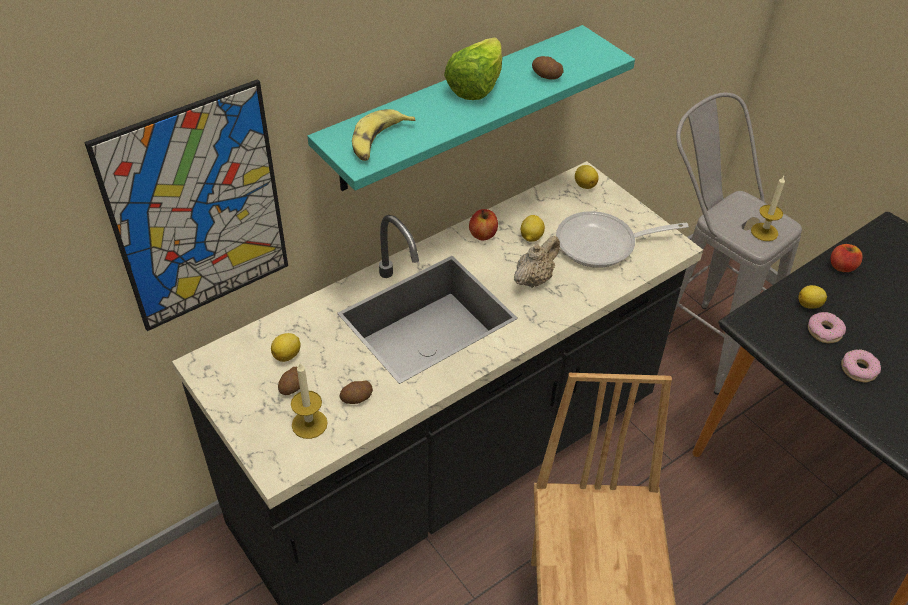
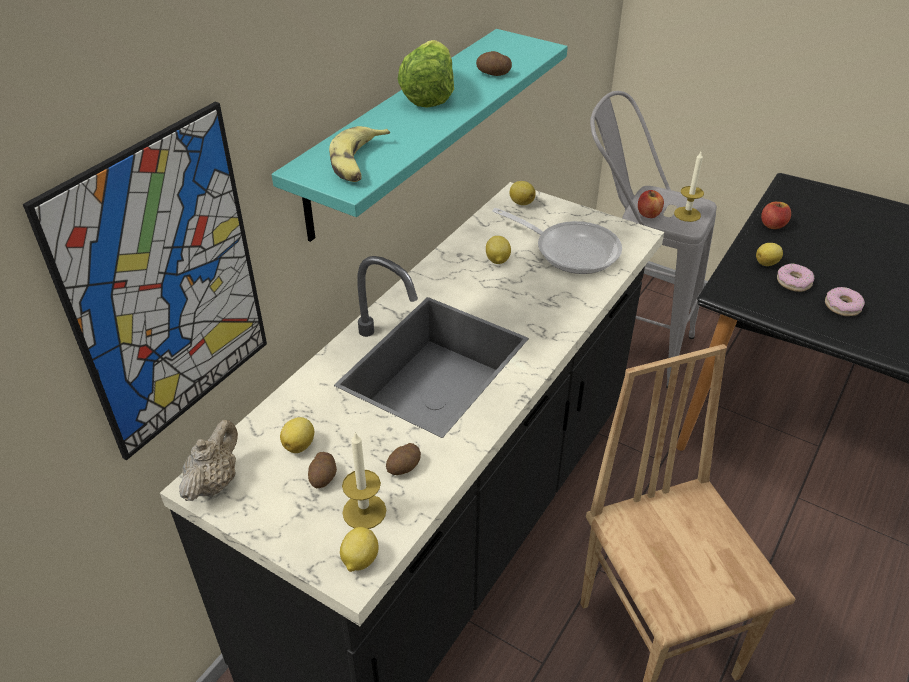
camera: 20 degrees left, 5 degrees down
apple [469,209,498,241] -> apple moved to [638,190,664,218]
beige teapot [514,236,560,288] -> beige teapot moved to [179,420,238,501]
frying pan [556,211,689,268] -> frying pan turned 120 degrees counterclockwise [492,208,622,274]
none -> lemon [340,527,379,572]

